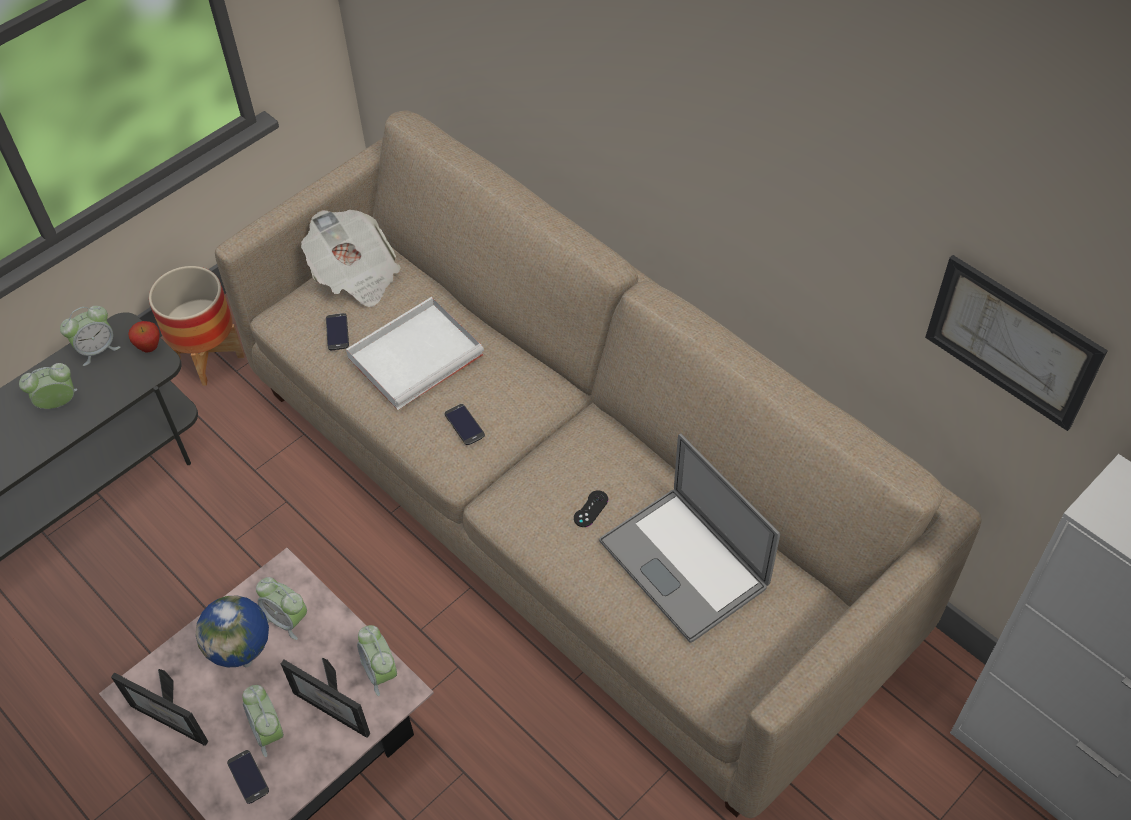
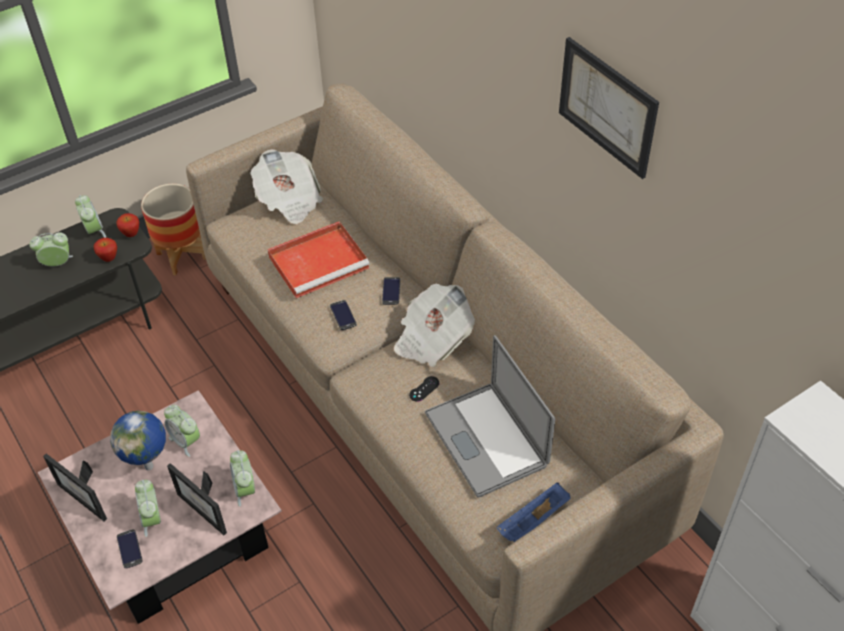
camera: 10 degrees right, 5 degrees down
alarm clock [60,306,120,366] -> alarm clock turned 90 degrees counterclockwise [75,195,106,238]
phone [326,313,349,350] -> phone moved to [382,277,400,305]
white tray [346,297,484,410] -> red tray [267,221,370,298]
picture [925,255,1108,431] -> picture moved to [559,37,659,179]
none -> apple [94,238,117,262]
none -> newspaper [394,284,475,367]
none -> blue tray [497,482,571,542]

